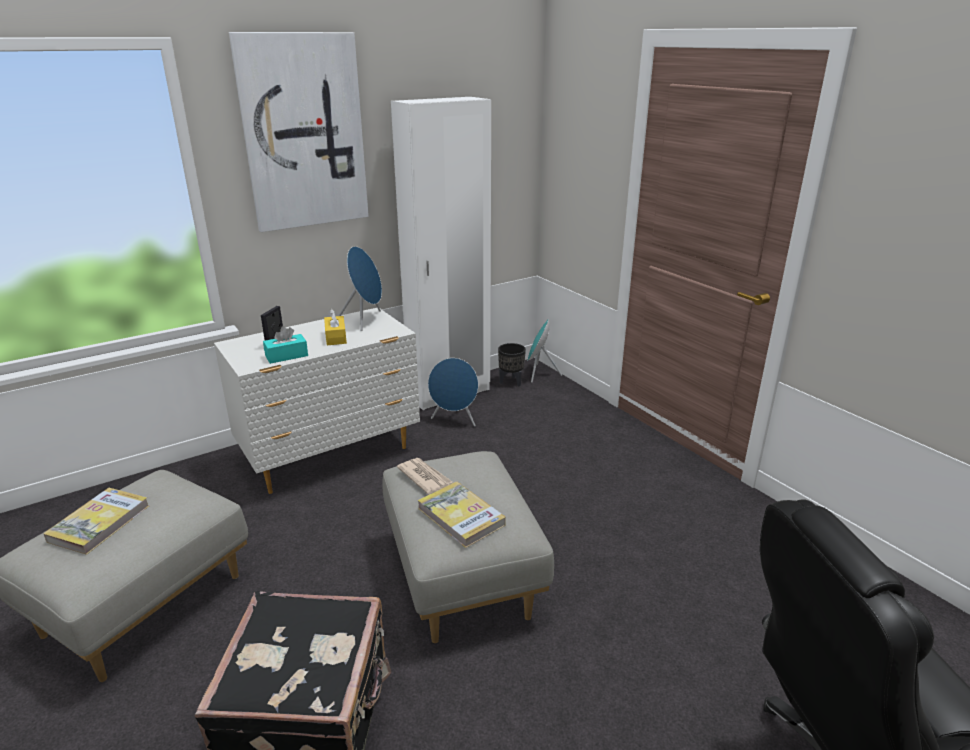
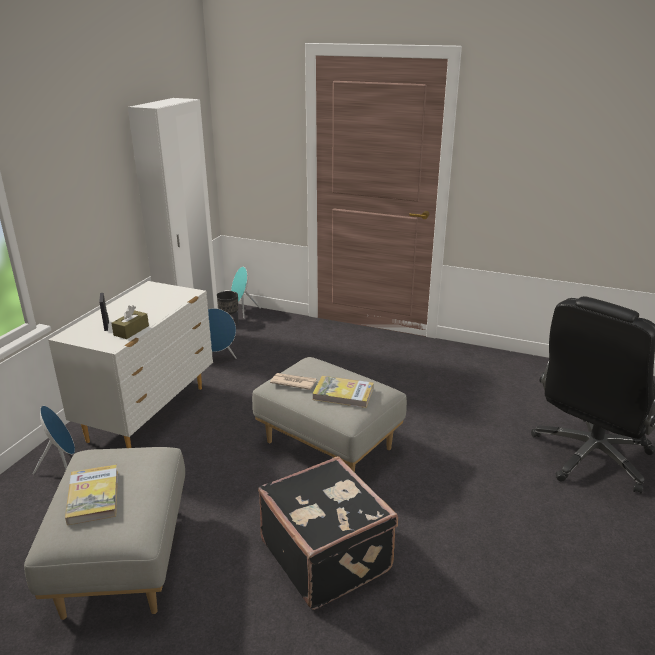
camera: 35 degrees left, 0 degrees up
picture [229,32,369,232] -> none
turquoise tissue box [263,326,308,364] -> brown tissue box [111,305,149,339]
yellow tissue box [324,309,347,345] -> none
blue speaker [338,246,382,331] -> blue speaker moved to [32,406,75,475]

